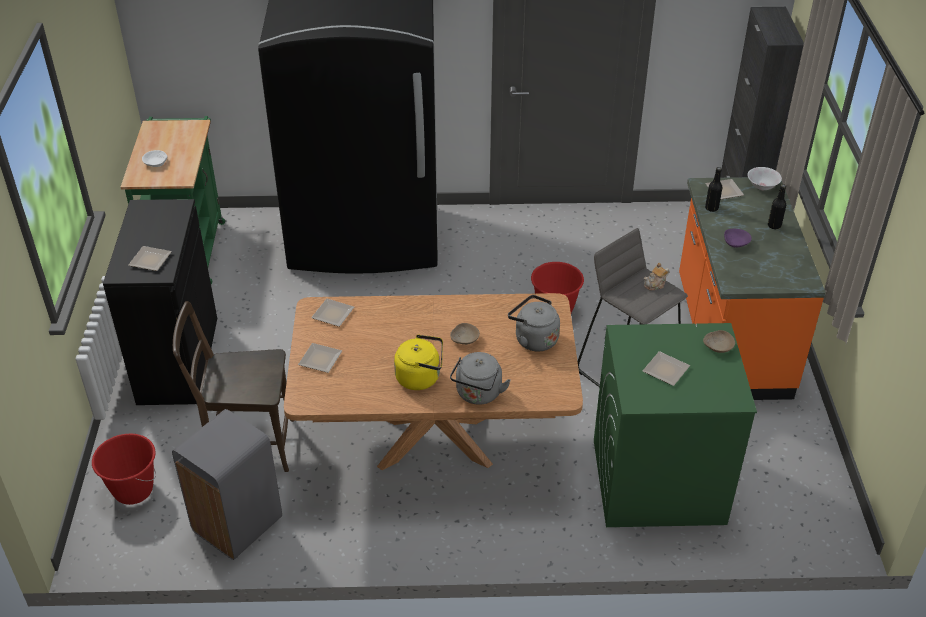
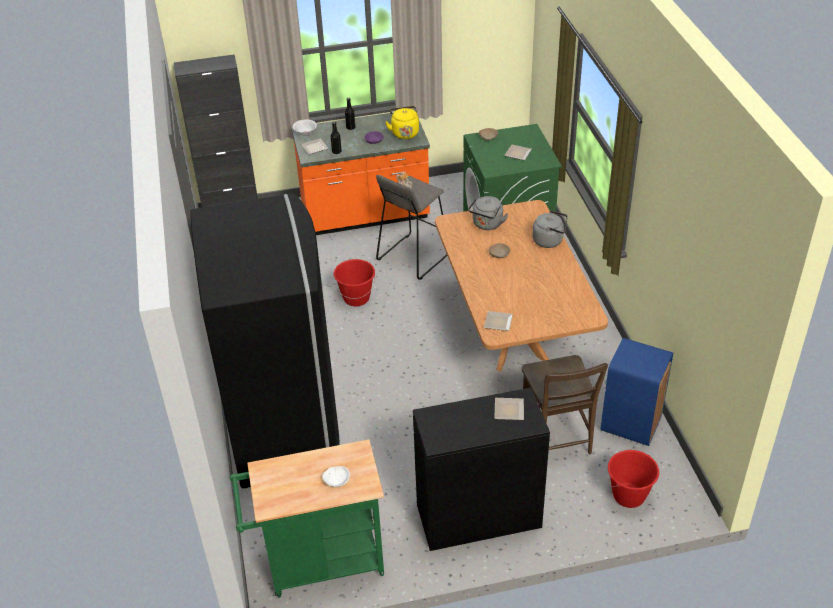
camera: 100 degrees left, 0 degrees up
grey trash can [172,409,282,560] -> blue trash can [600,338,673,446]
plate [298,343,342,373] -> none
yellow kettle [394,334,443,390] -> yellow kettle moved to [385,106,419,139]

